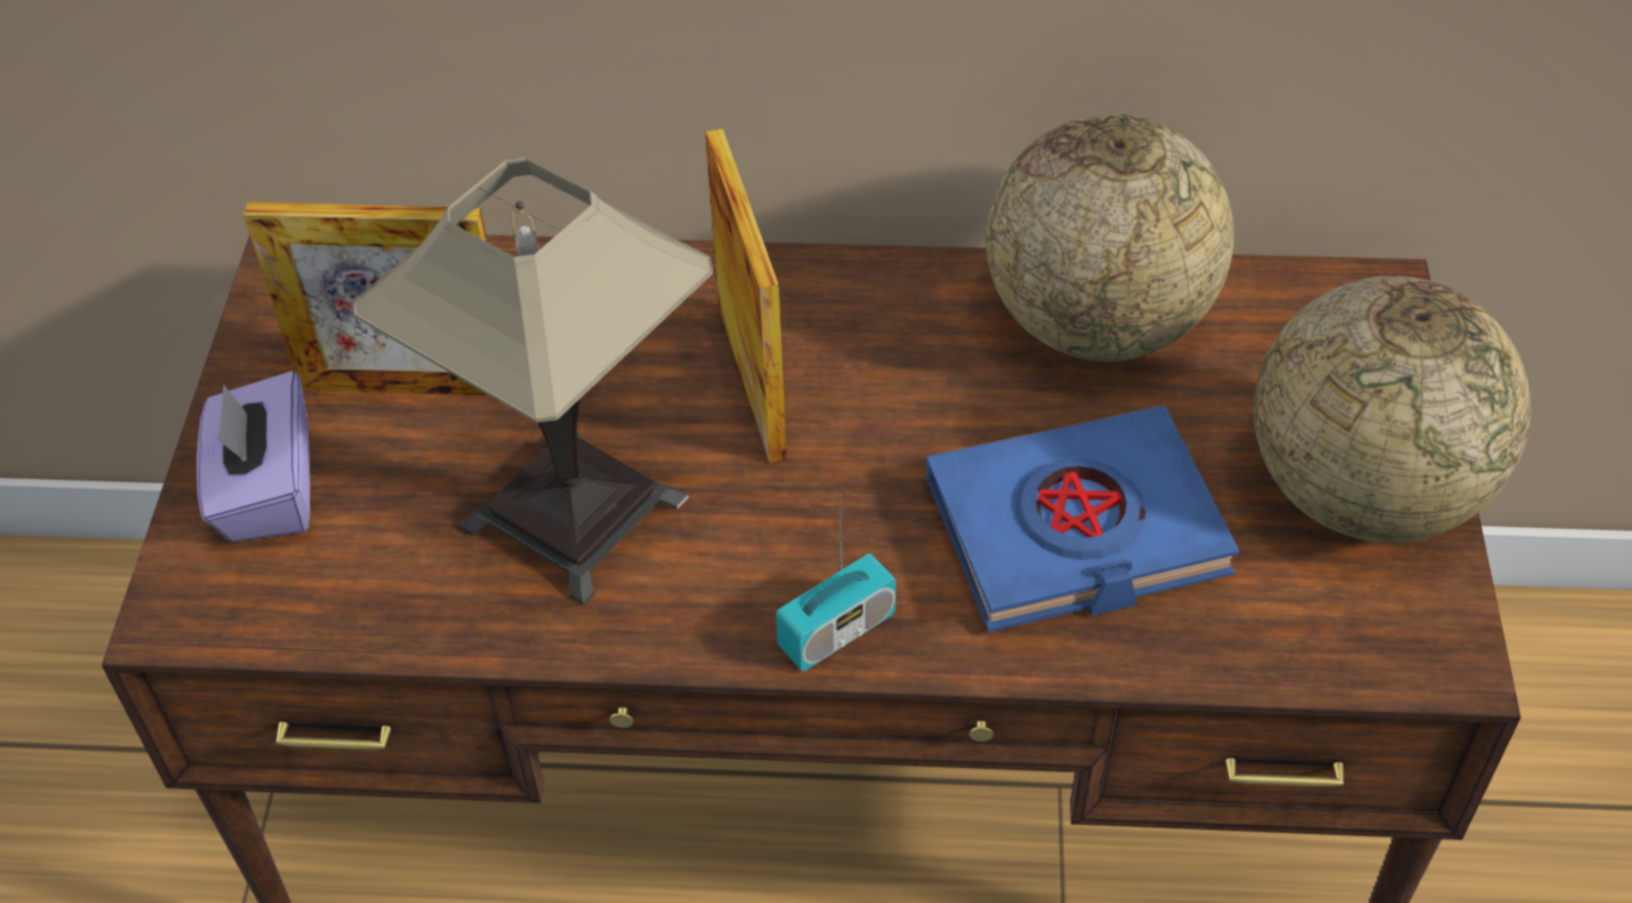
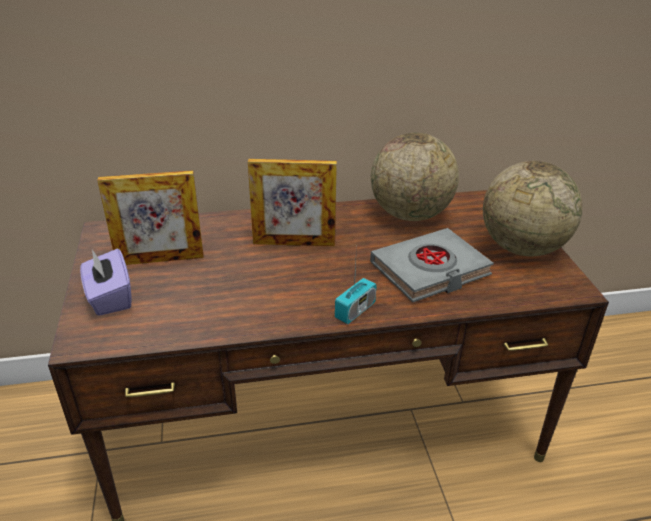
camera: 15 degrees left, 15 degrees down
table lamp [354,158,713,605] -> none
picture frame [705,129,786,463] -> picture frame turned 120 degrees clockwise [248,159,337,246]
blue book [926,405,1240,632] -> grey book [370,228,494,302]

